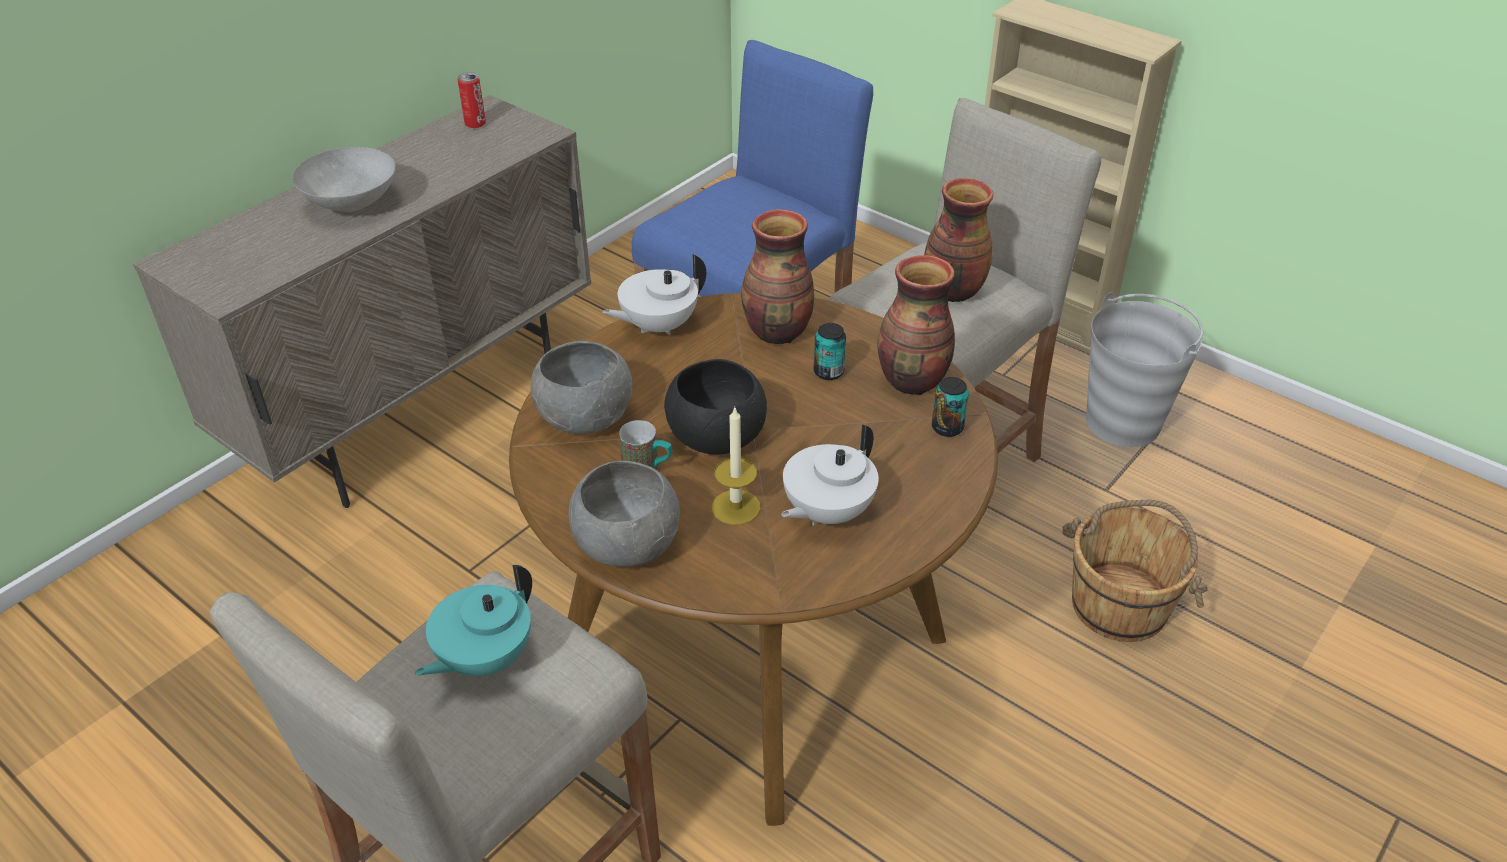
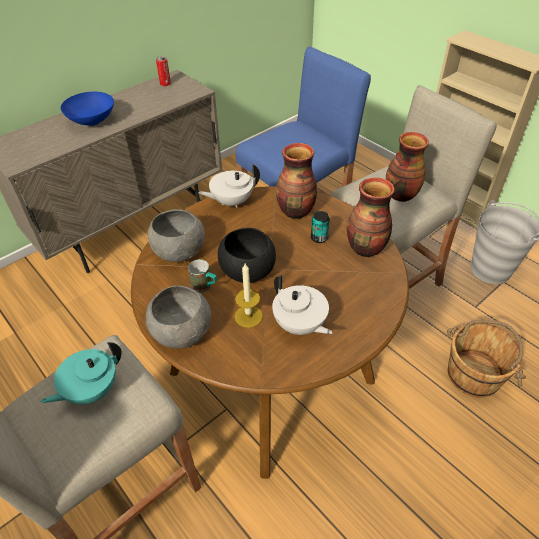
camera: 10 degrees right, 5 degrees up
grey bowl [293,147,396,212] -> blue bowl [61,92,114,126]
white teapot [781,424,879,525] -> white teapot turned 90 degrees counterclockwise [272,275,332,335]
can [932,377,969,437] -> none

